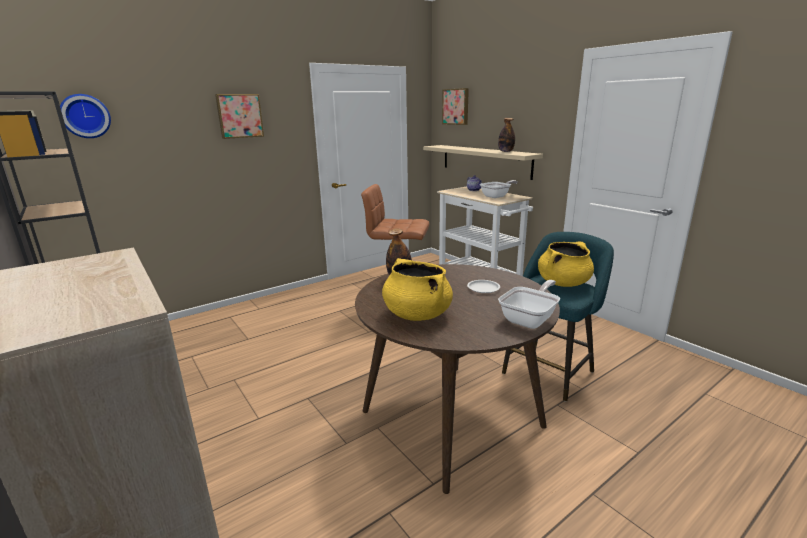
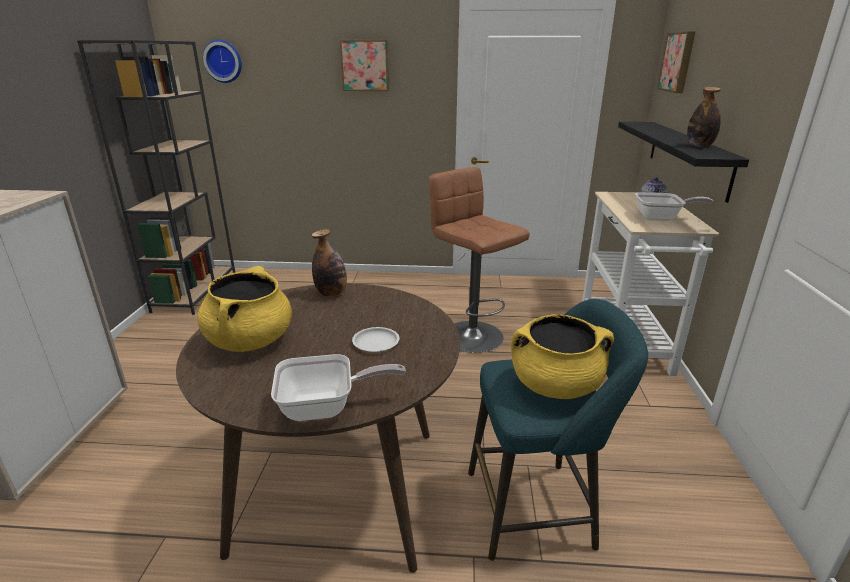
camera: 40 degrees right, 5 degrees up
beige shelf [423,145,543,180] -> black shelf [618,122,749,203]

